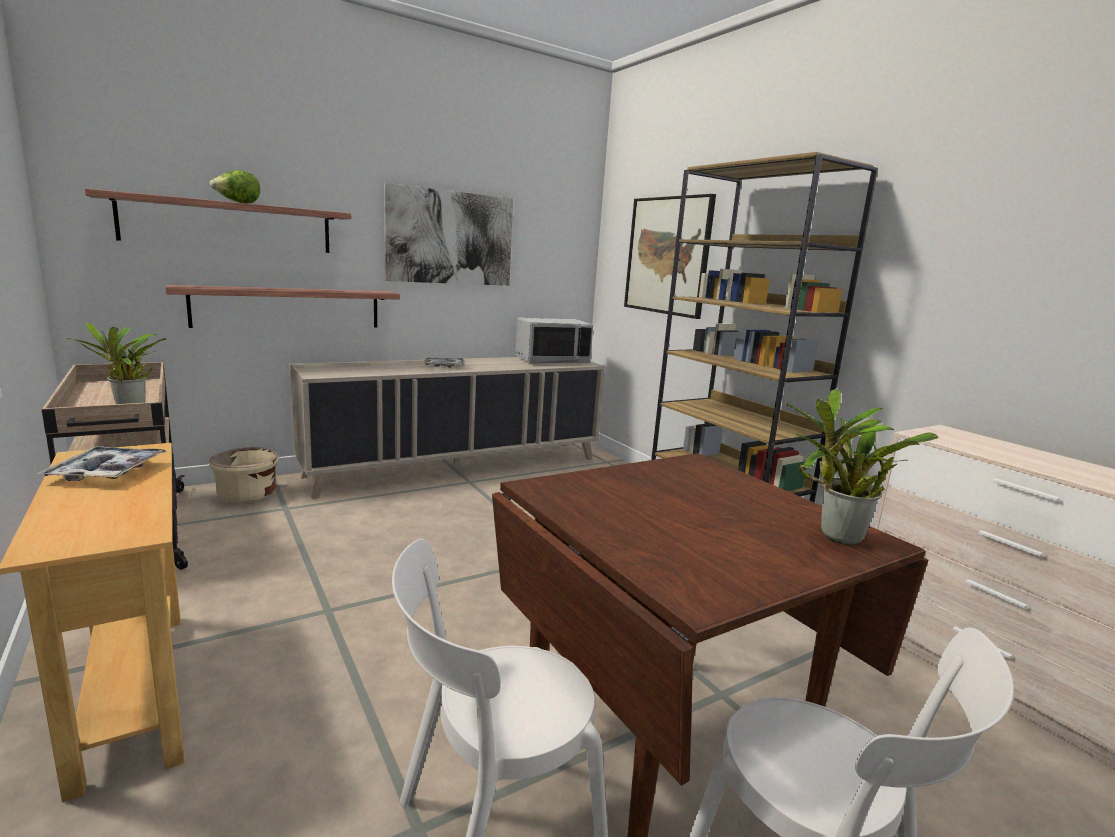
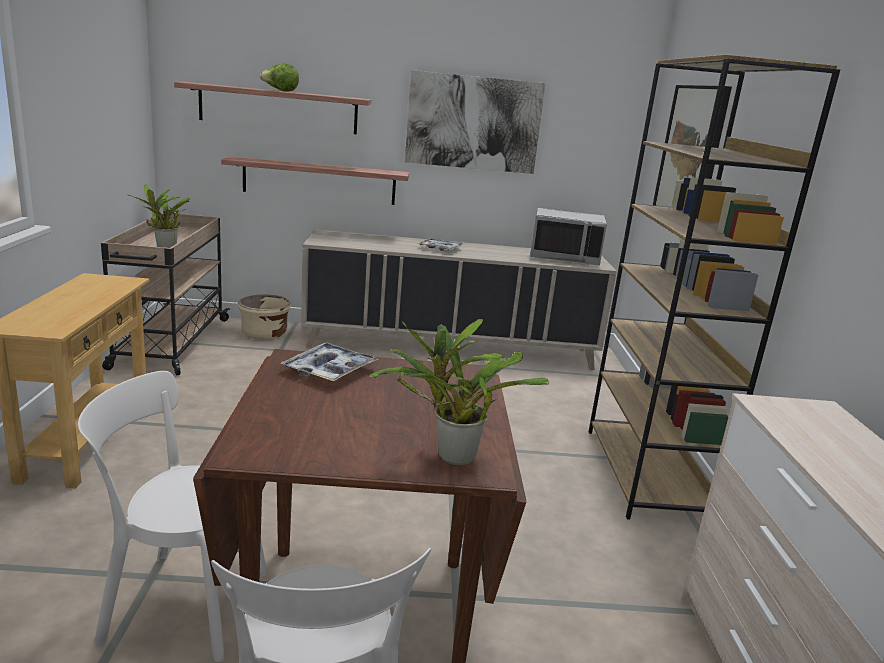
camera: 30 degrees right, 5 degrees up
tray [37,446,167,481] -> tray moved to [280,343,378,382]

